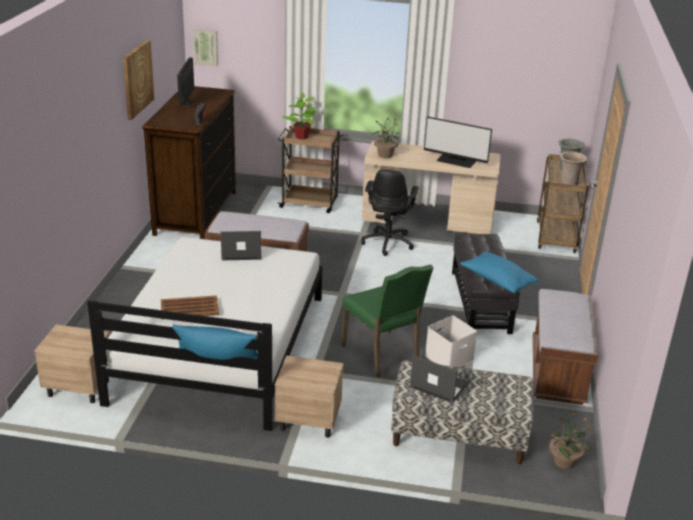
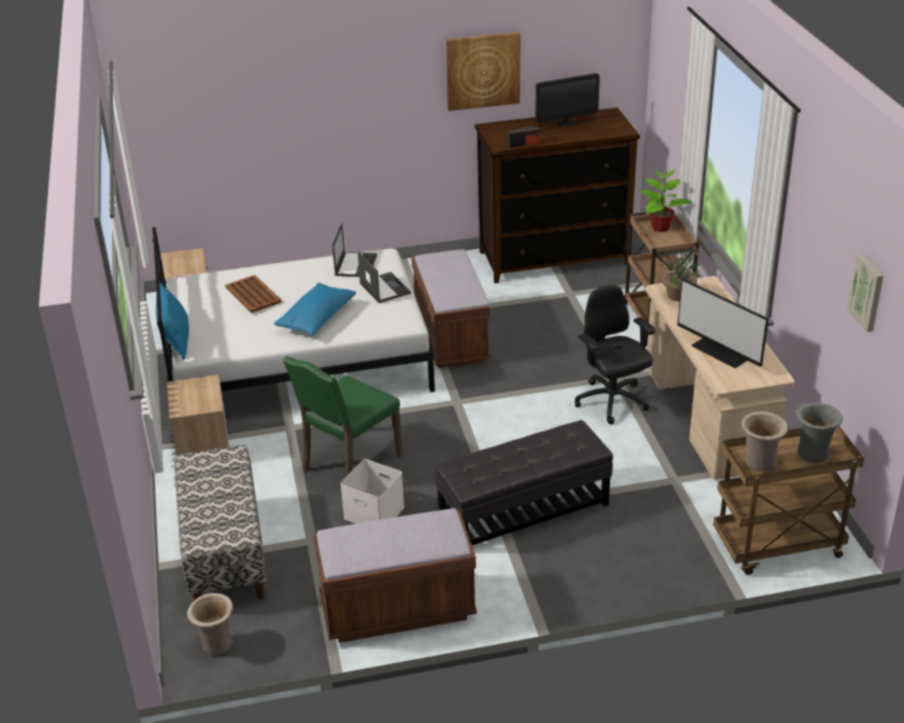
camera: 70 degrees right, 5 degrees up
picture [193,29,218,66] -> picture moved to [847,254,883,332]
black office chair [361,170,419,256] -> black office chair turned 75 degrees clockwise [575,285,655,424]
laptop [410,355,469,403] -> laptop moved to [332,223,377,277]
monitor [424,116,492,168] -> monitor turned 45 degrees counterclockwise [677,279,769,368]
blue pillow [460,252,539,293] -> blue pillow moved to [274,283,356,336]
potted plant [549,413,590,469] -> beige vase [187,593,233,655]

